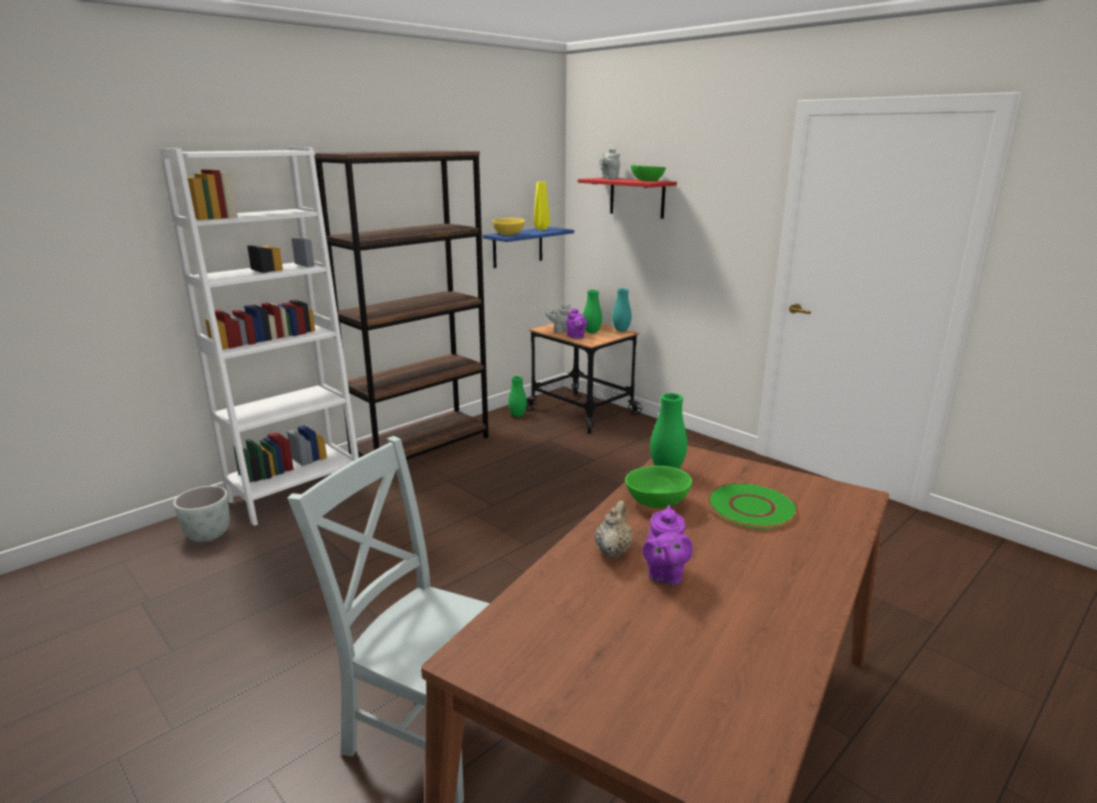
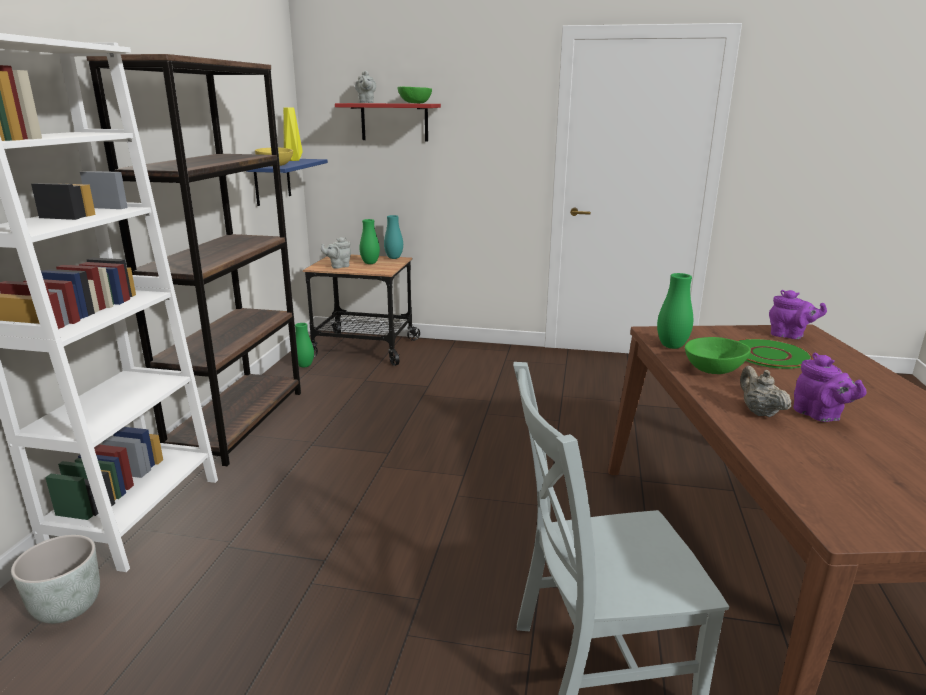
camera: 35 degrees left, 0 degrees up
purple teapot [566,308,587,339] -> purple teapot moved to [769,290,827,339]

